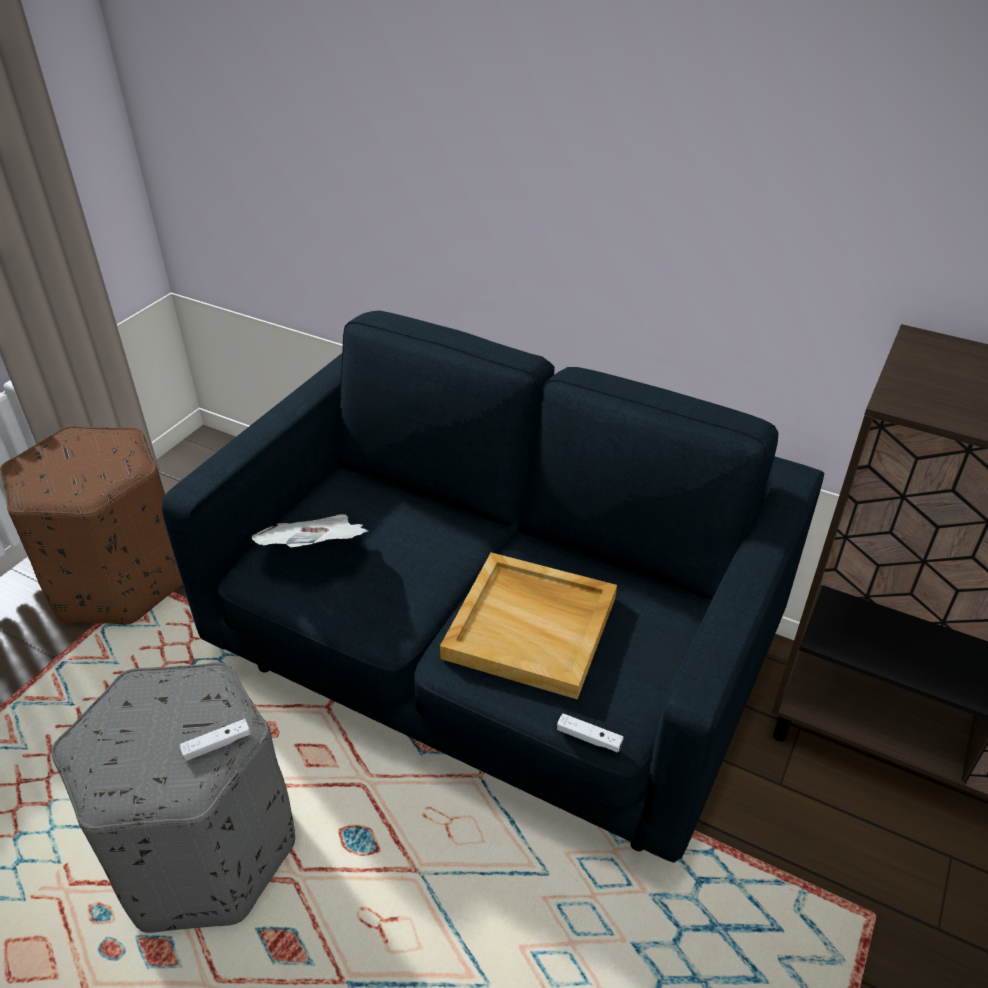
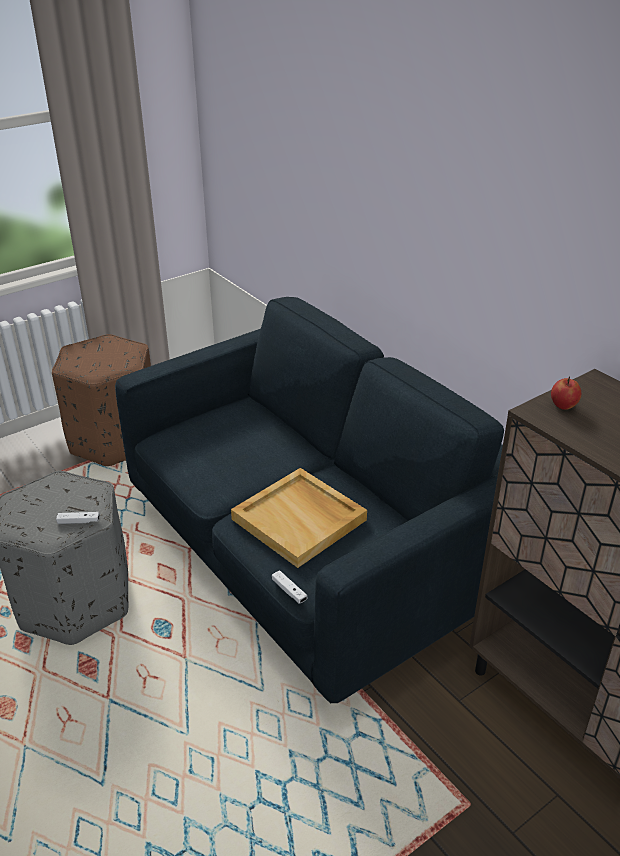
camera: 25 degrees right, 5 degrees down
newspaper [251,514,369,547] -> none
none -> apple [551,376,581,410]

